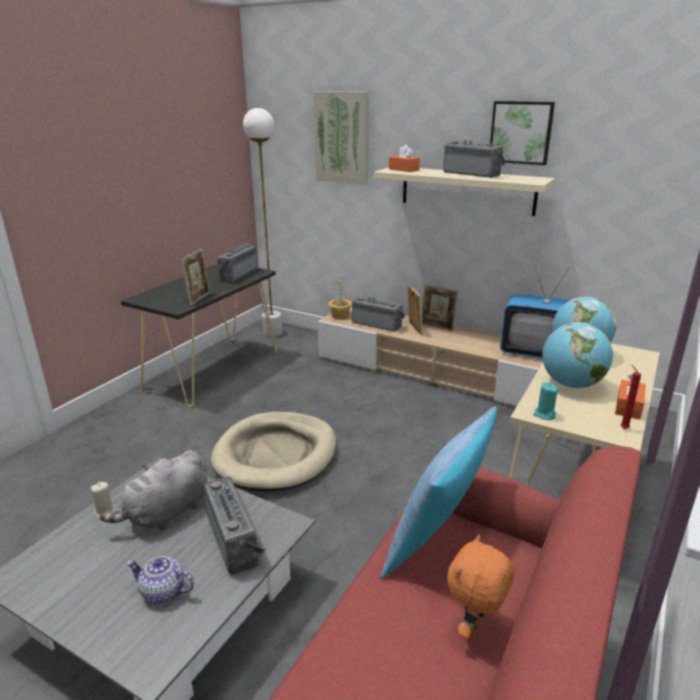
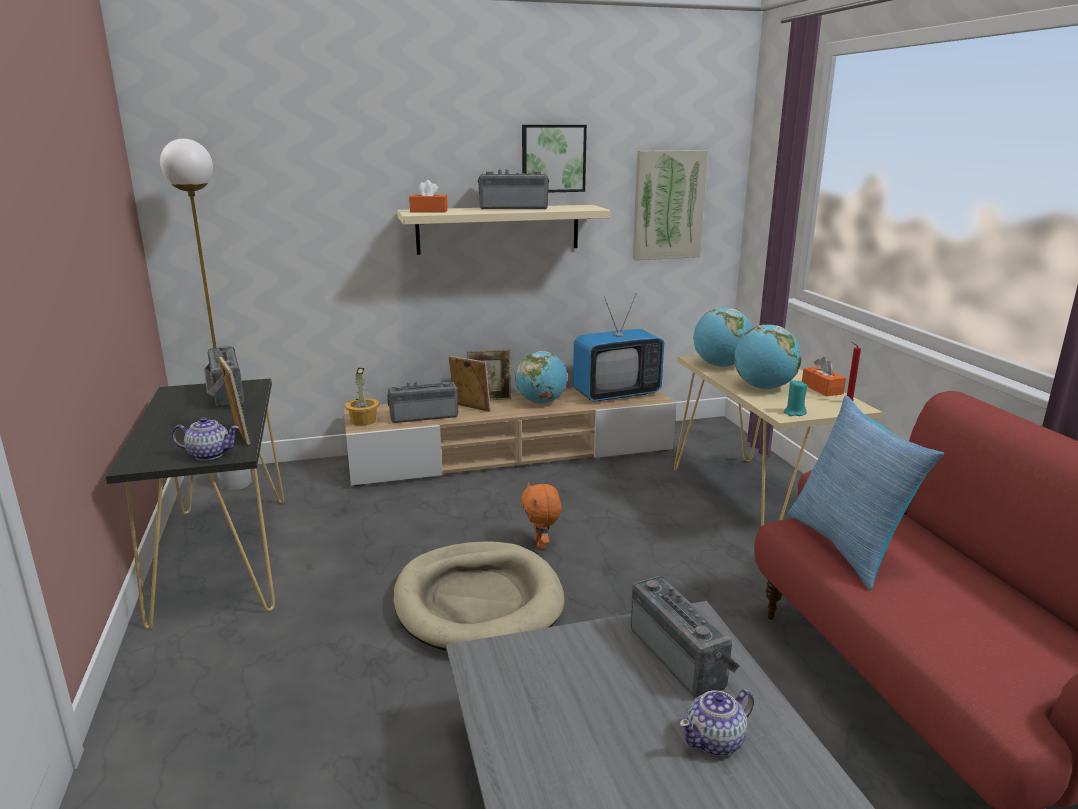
camera: 45 degrees left, 5 degrees down
beige candle [91,482,118,518] -> none
grey plush toy [100,450,207,530] -> none
radio [203,477,266,575] -> radio turned 45 degrees clockwise [630,576,740,698]
picture [313,91,369,185] -> picture moved to [633,150,708,260]
orange plush toy [447,534,515,639] -> orange plush toy moved to [521,483,562,549]
none -> teapot [172,417,239,461]
none -> globe [515,351,567,404]

